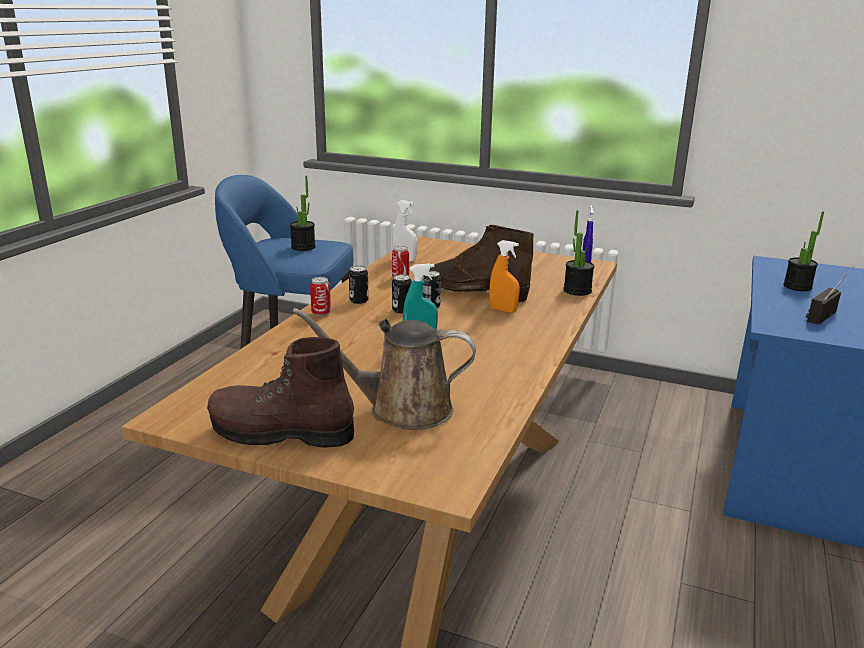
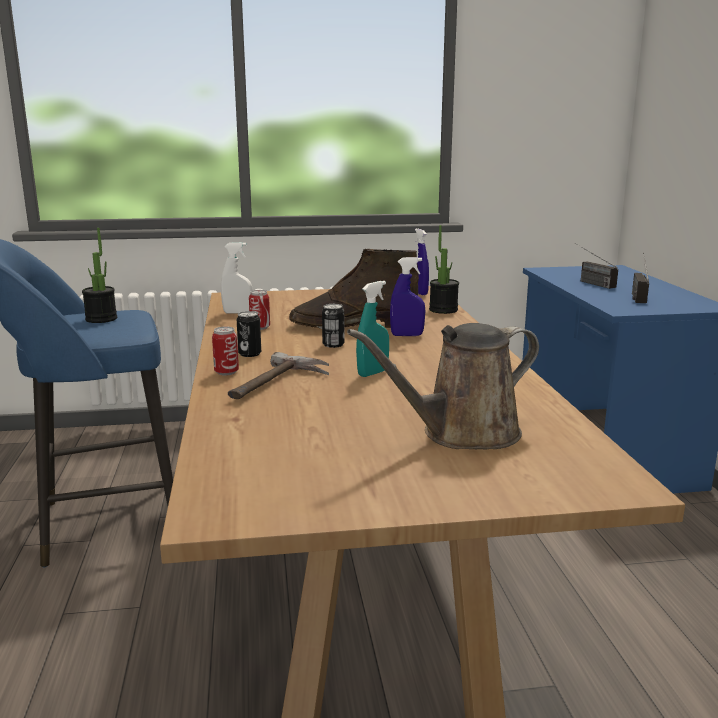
camera: 30 degrees left, 5 degrees down
brown boot [207,337,354,448] -> none
can [392,274,412,314] -> none
orange spray bottle [489,240,520,313] -> blue spray bottle [390,257,425,336]
potted plant [783,211,824,291] -> radio [575,243,618,289]
none -> hammer [228,352,329,399]

